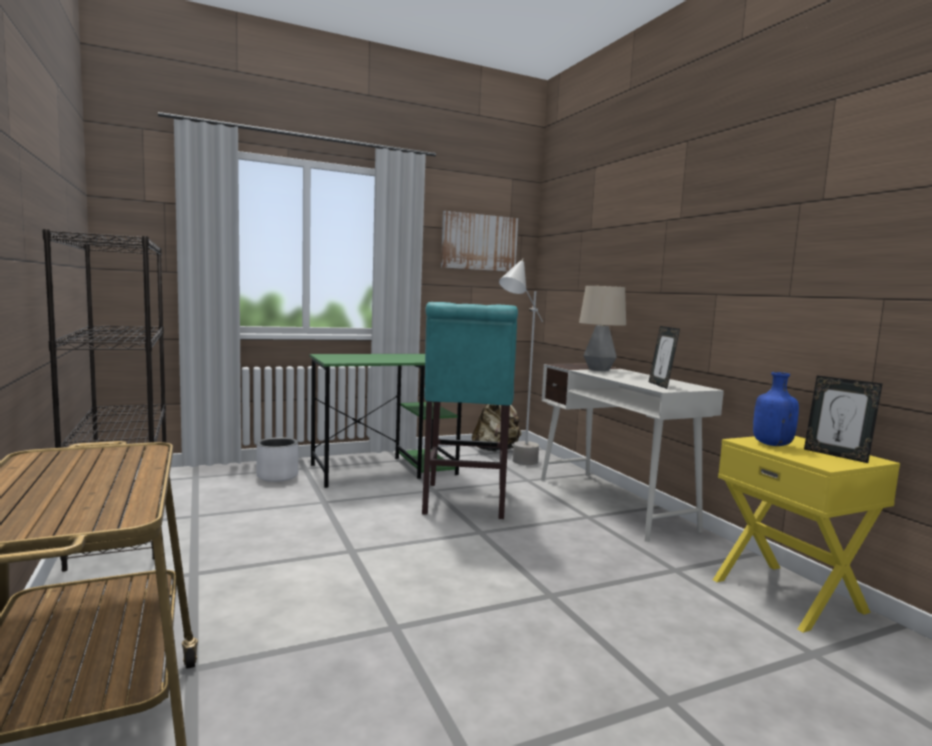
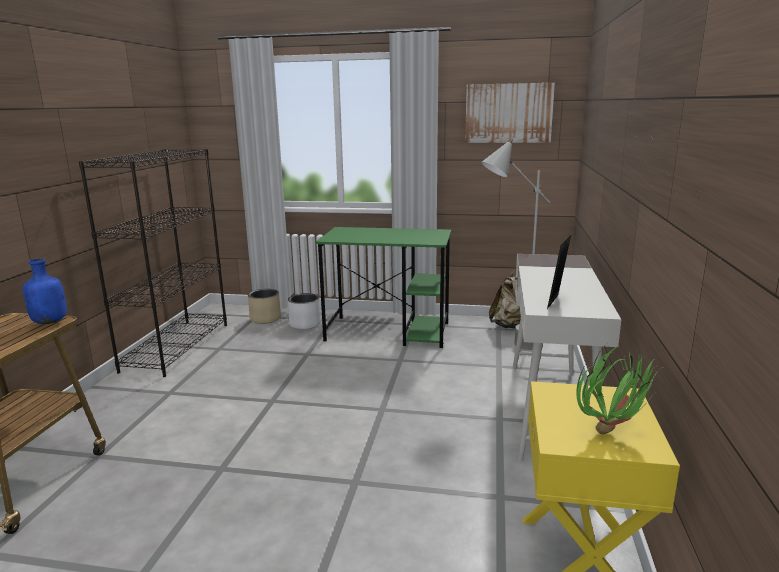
camera: 35 degrees right, 10 degrees up
turquoise stool [422,302,518,519] -> none
table lamp [579,286,626,371] -> none
blue bottle [753,372,799,446] -> blue bottle moved to [23,258,67,324]
picture frame [804,375,882,463] -> potted plant [576,342,662,434]
none -> beige planter [248,289,281,324]

